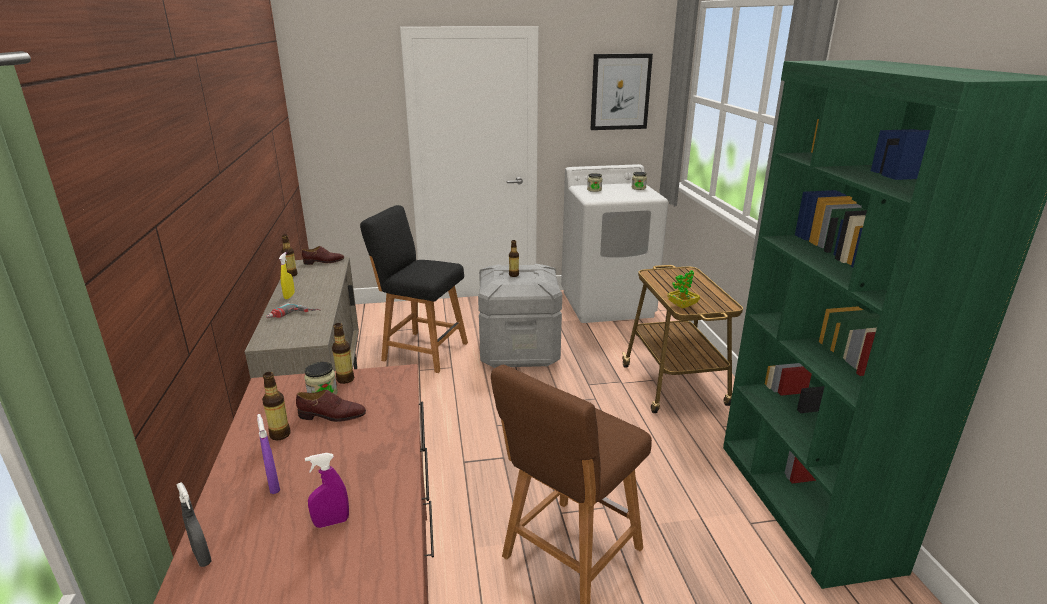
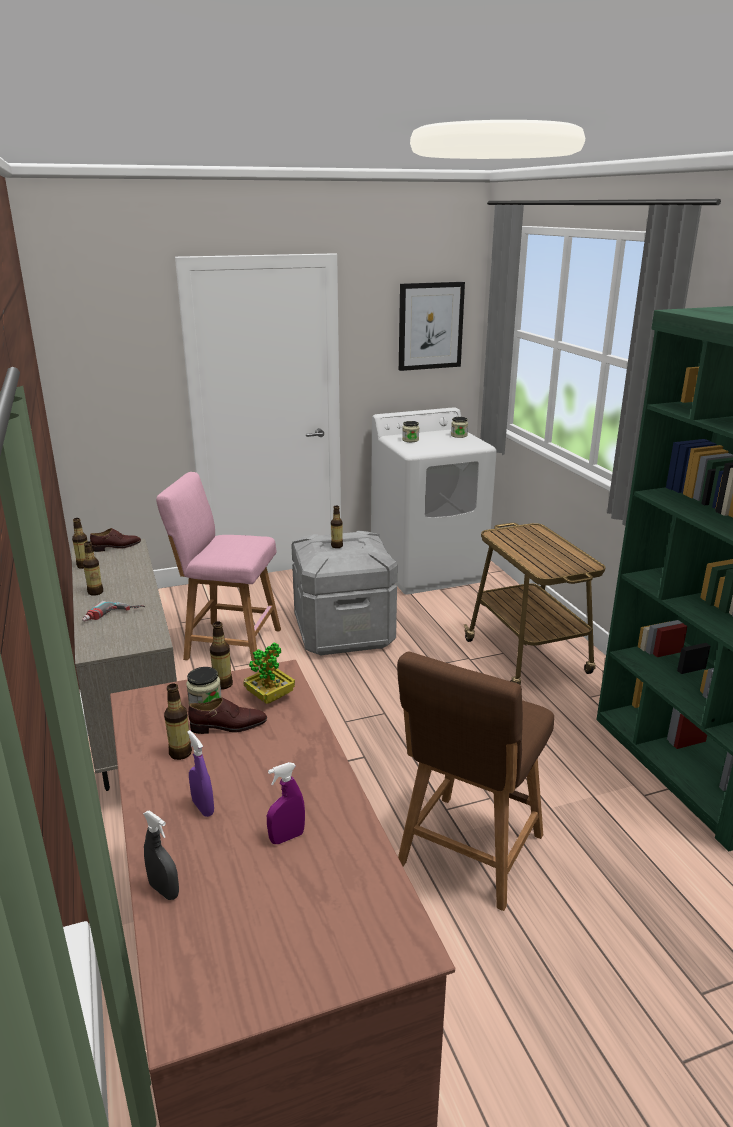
camera: 10 degrees left, 0 degrees up
yellow spray bottle [279,252,295,299] -> bottle [83,541,103,596]
black stool [360,205,468,373] -> pink stool [156,472,281,662]
potted plant [668,270,700,309] -> potted plant moved to [243,642,295,704]

